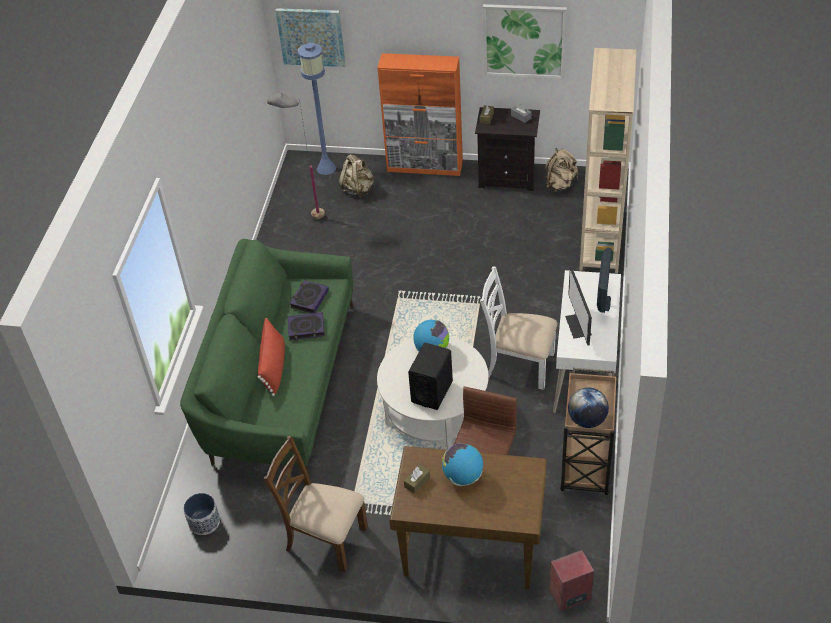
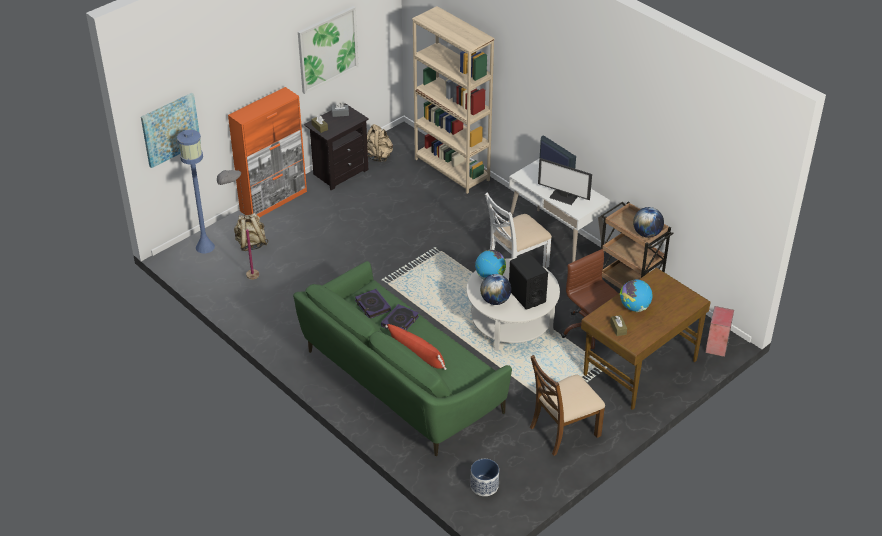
camera: 55 degrees left, 5 degrees down
none -> globe [480,274,511,305]

